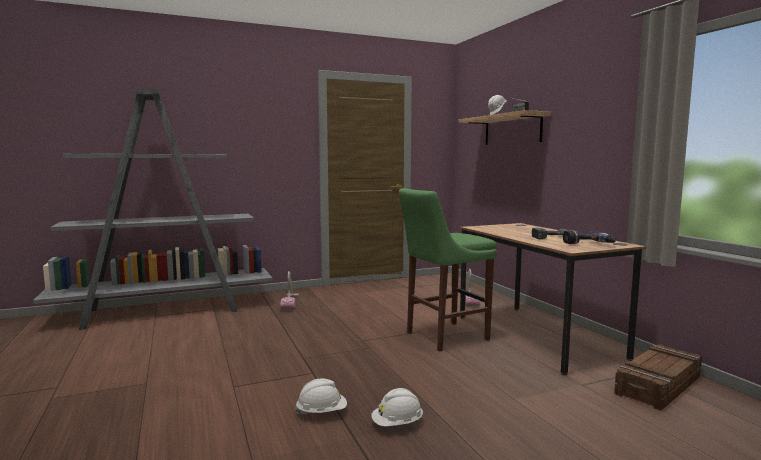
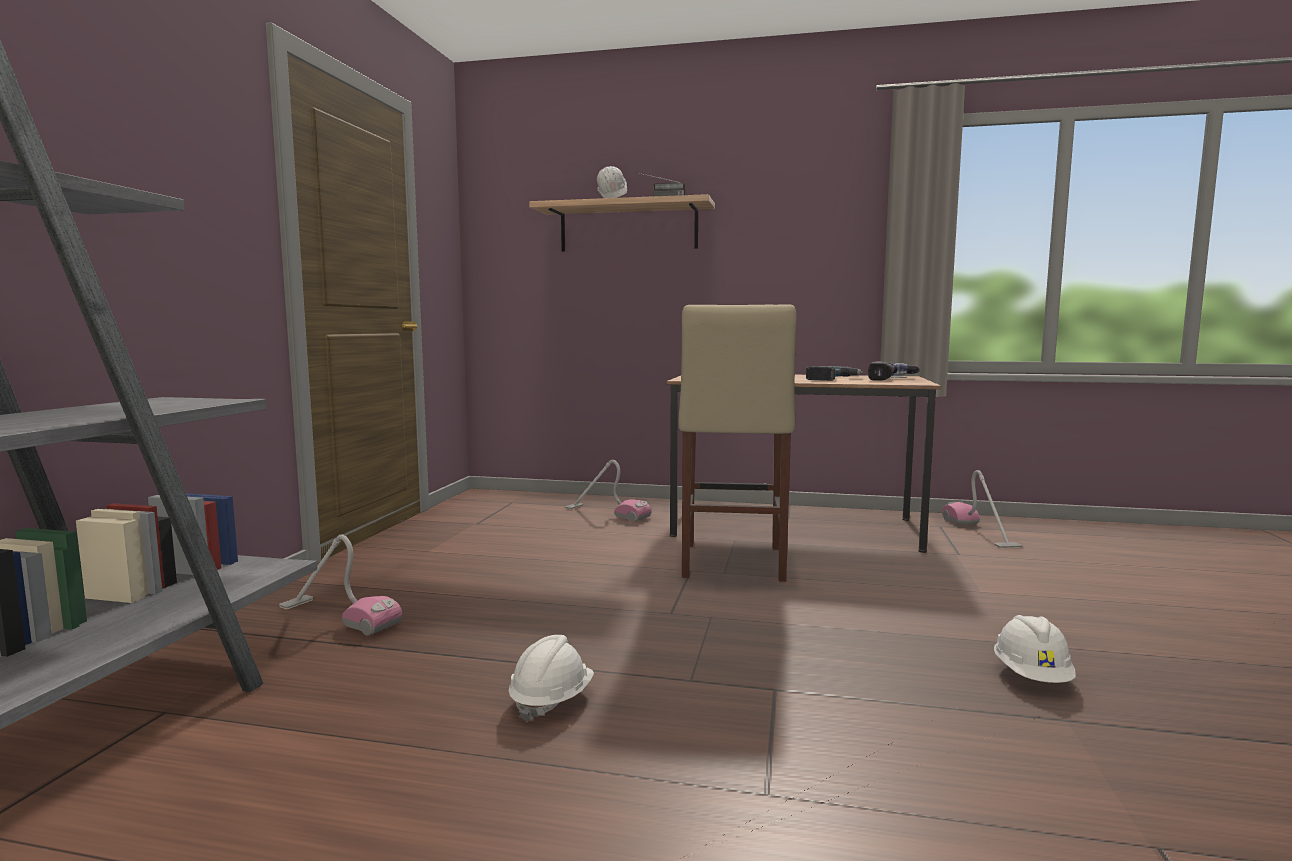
camera: 55 degrees left, 0 degrees up
white hard hat [296,379,347,415] -> white hard hat moved to [509,635,594,723]
green stool [399,188,497,352] -> beige stool [679,305,797,582]
crate [614,344,702,410] -> vacuum cleaner [942,470,1022,548]

